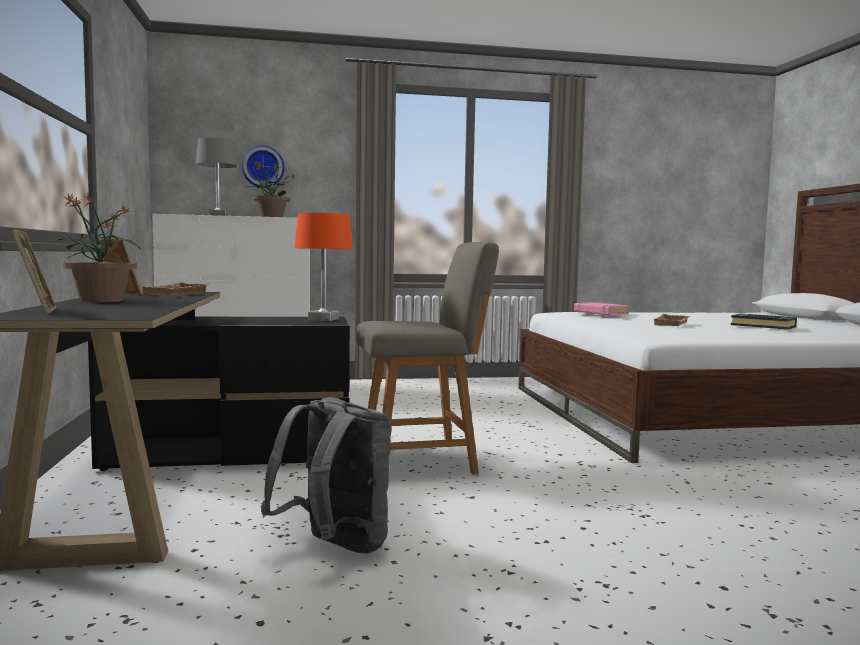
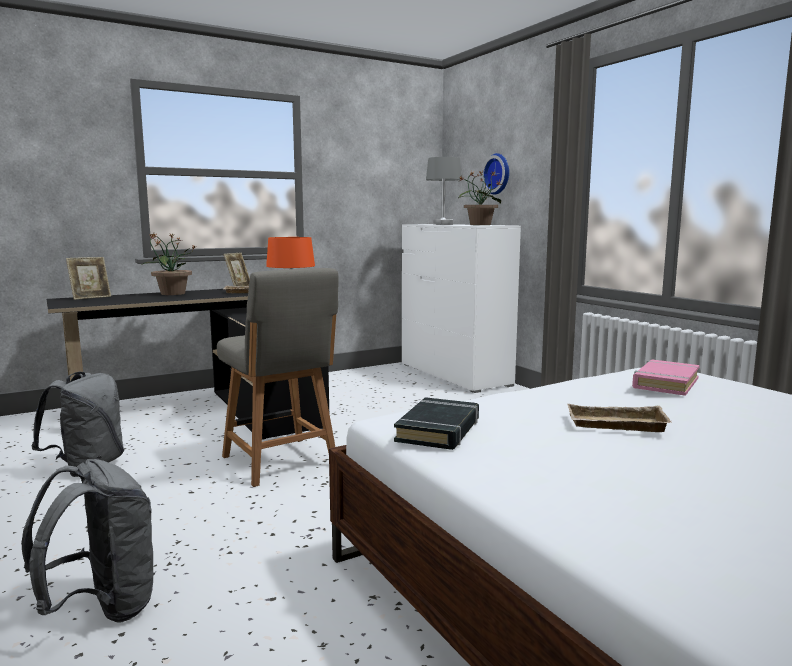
camera: 70 degrees right, 5 degrees up
black book [731,314,797,329] -> black book moved to [394,397,479,450]
none -> grey backpack [21,459,156,623]

